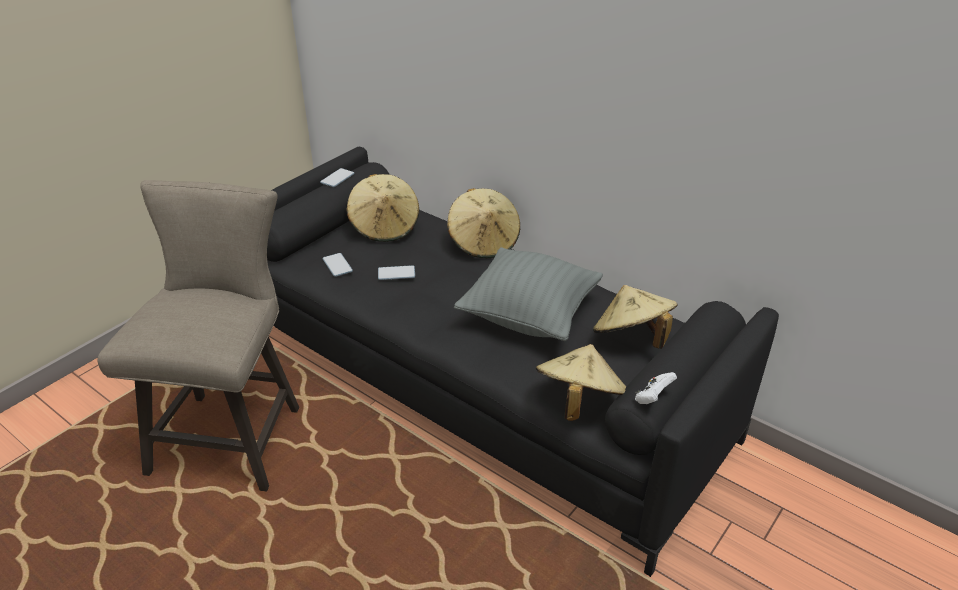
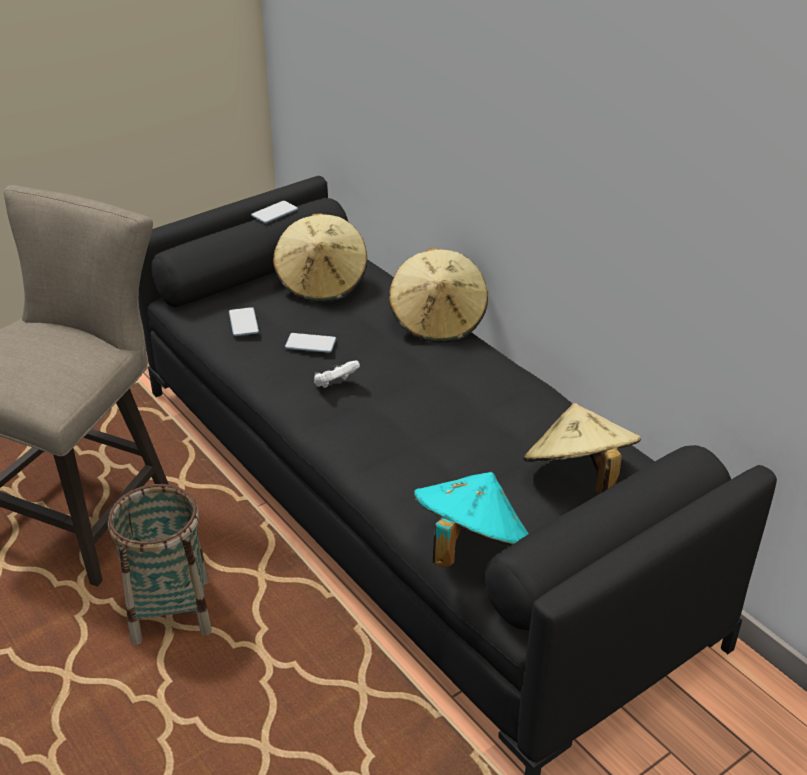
camera: 15 degrees right, 0 degrees up
grey pillow [454,247,603,341] -> none
beige hat [536,344,626,421] -> turquoise hat [413,472,529,567]
white game controller [635,372,677,404] -> white game controller moved to [314,360,360,388]
none -> basket [108,484,212,645]

